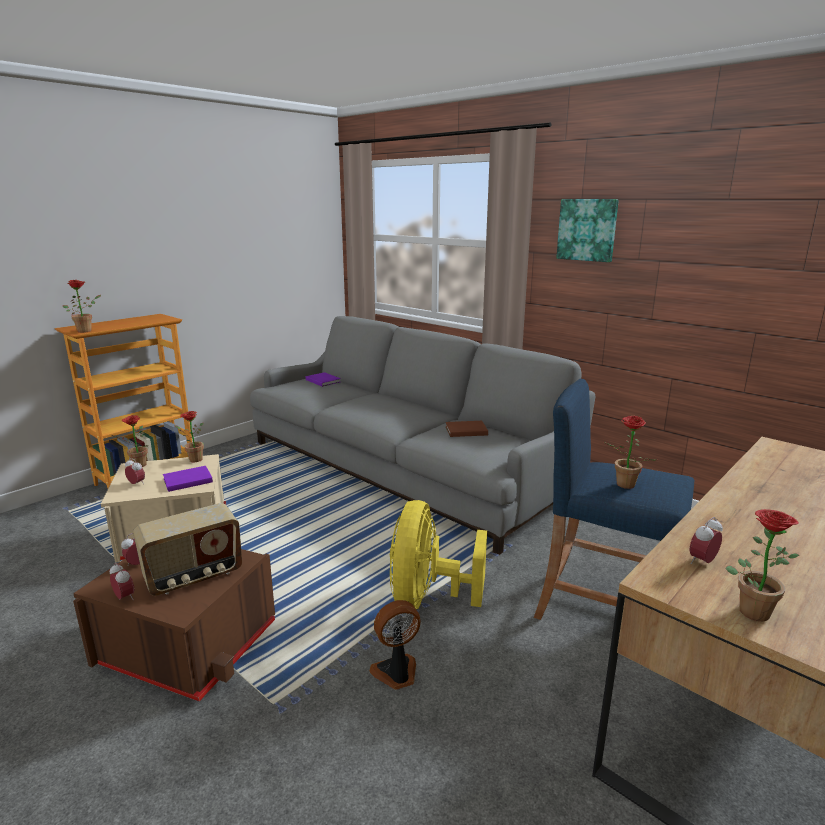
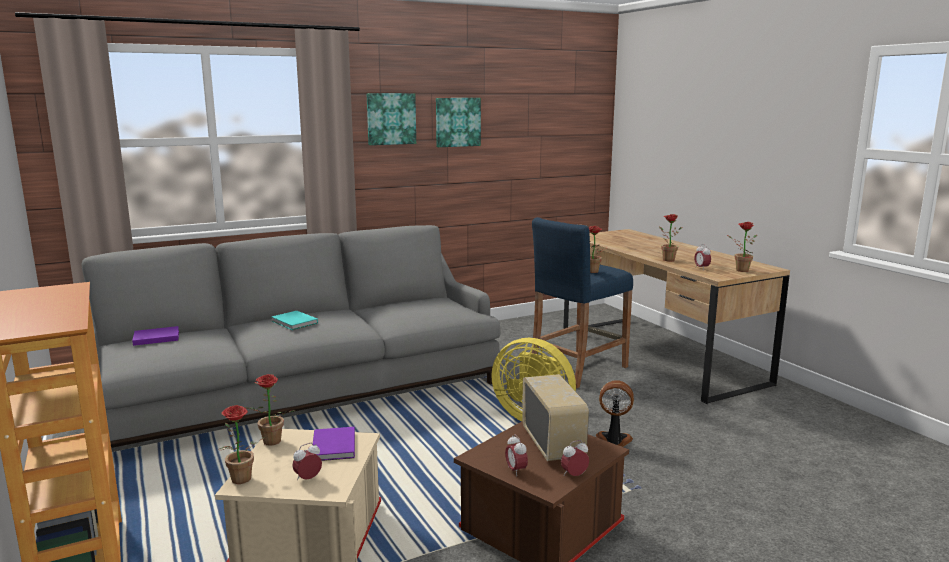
camera: 70 degrees left, 5 degrees down
potted plant [63,280,101,333] -> potted plant moved to [659,214,682,262]
fan [369,600,420,690] -> fan turned 105 degrees clockwise [596,380,634,447]
brown book [445,421,488,437] -> none
none -> turquoise book [272,311,318,330]
none -> picture [436,98,481,147]

